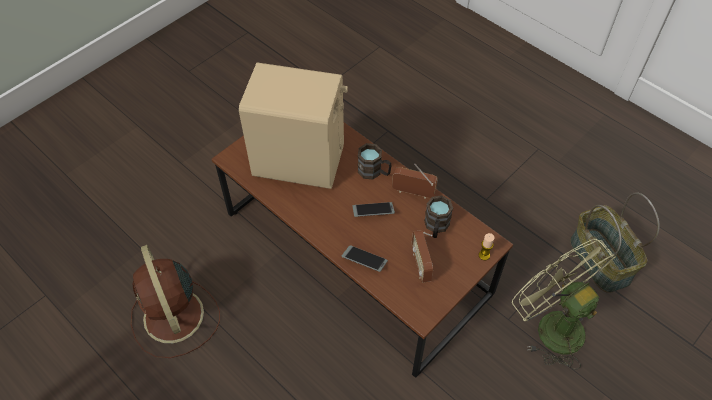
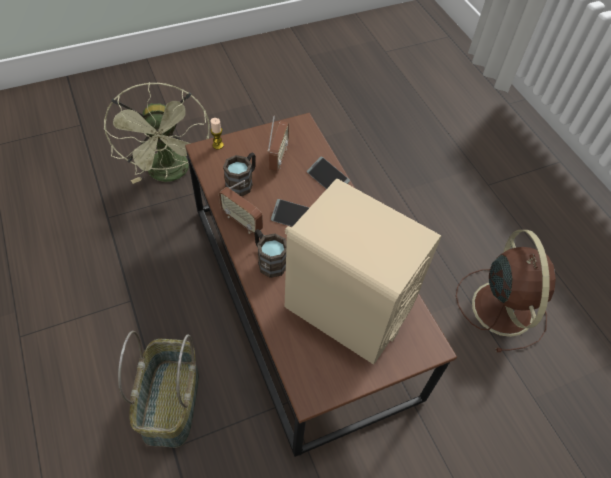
camera: 160 degrees left, 0 degrees up
basket [570,192,660,293] -> basket moved to [118,331,199,448]

